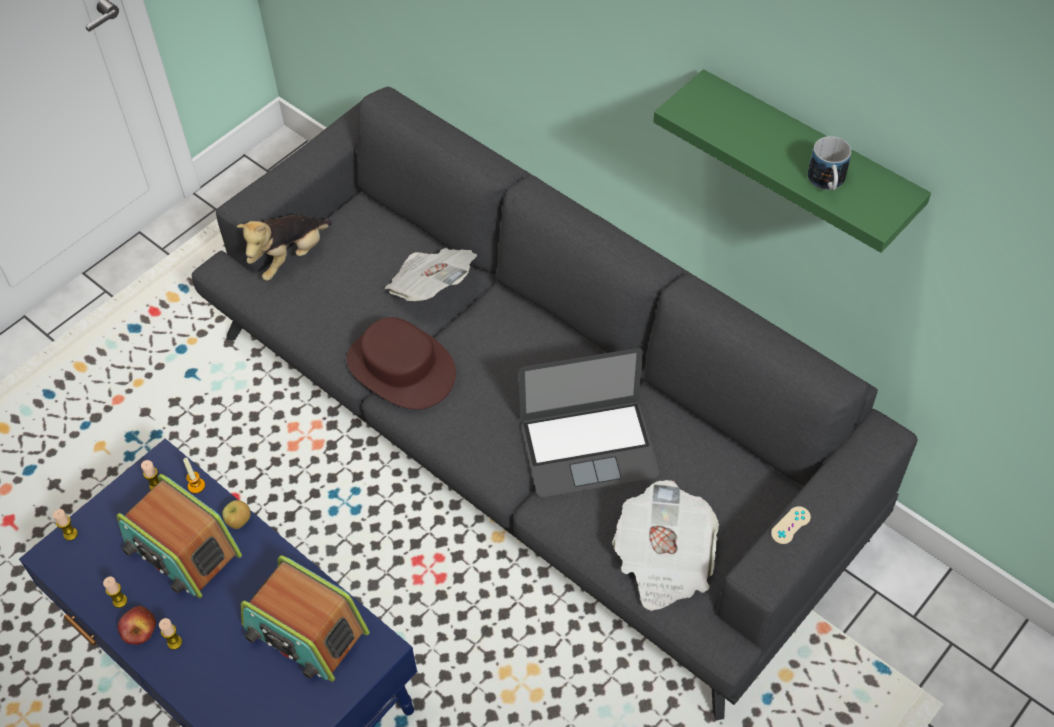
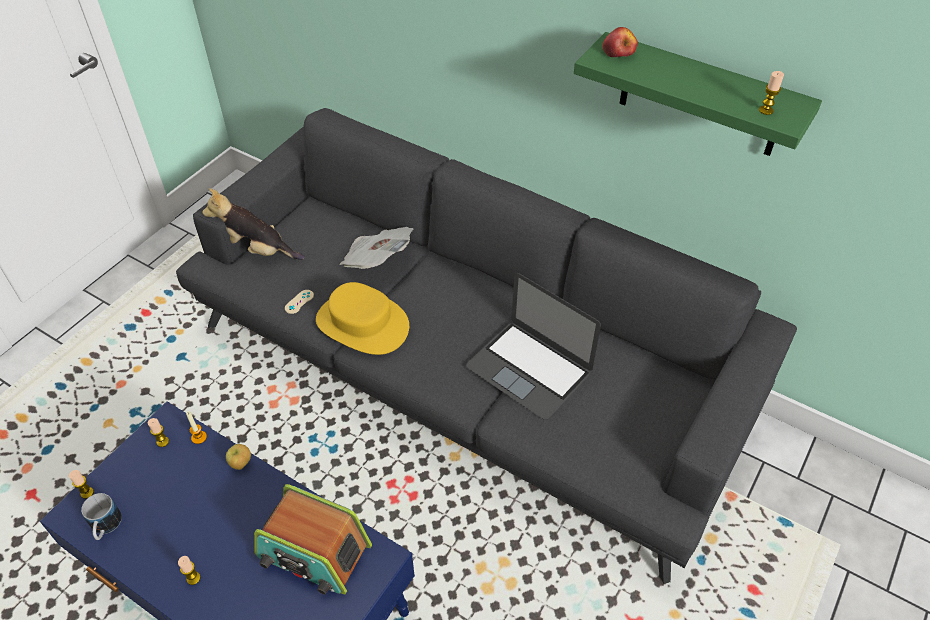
camera: 10 degrees left, 5 degrees down
candle [103,576,128,608] -> candle moved to [759,71,784,115]
radio [117,474,242,598] -> none
apple [117,606,156,645] -> apple moved to [602,27,638,57]
plush toy [237,215,332,281] -> plush toy turned 75 degrees clockwise [202,188,305,260]
brown hat [346,317,456,410] -> yellow hat [316,282,409,355]
laptop [519,348,659,497] -> laptop turned 60 degrees clockwise [466,273,601,420]
newspaper [612,480,719,611] -> none
beige game controller [771,506,811,544] -> beige game controller moved to [285,290,314,314]
mug [808,136,851,190] -> mug moved to [81,493,122,540]

